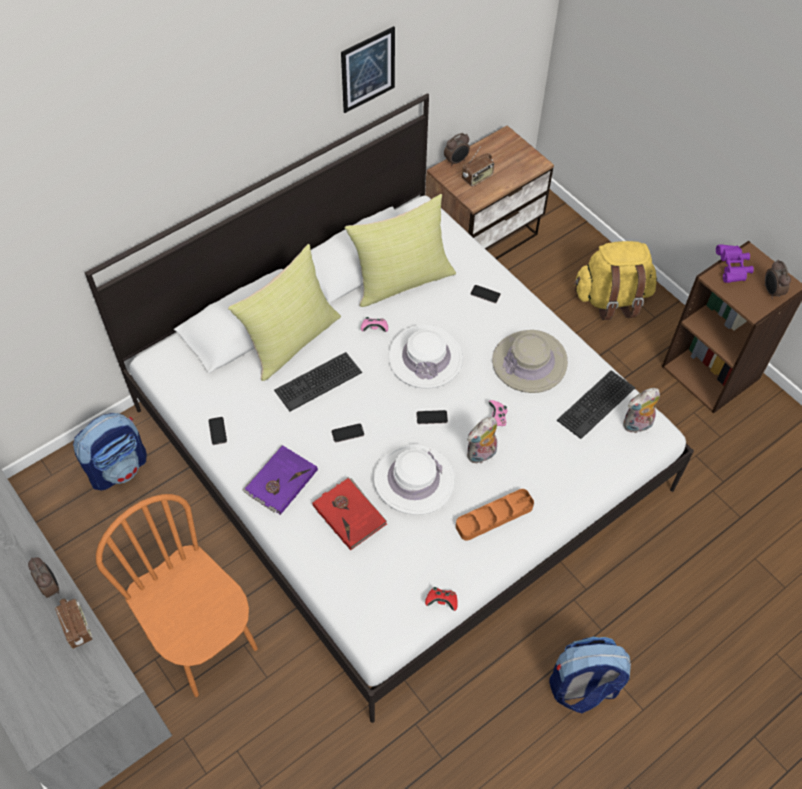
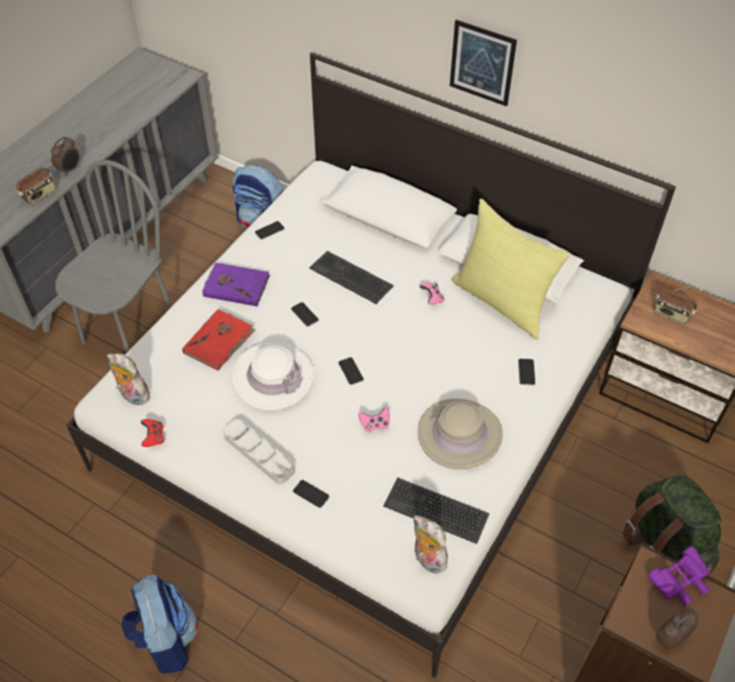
camera: 70 degrees right, 5 degrees down
orange chair [96,494,258,697] -> grey chair [55,160,172,353]
yellow pillow [228,244,341,381] -> none
picture [341,26,395,113] -> picture moved to [450,20,517,107]
white hat [388,324,463,389] -> none
alarm clock [444,133,470,166] -> none
orange tray [456,489,534,541] -> grey tray [223,419,295,484]
plush toy [467,417,497,464] -> plush toy moved to [107,353,150,405]
yellow backpack [574,241,657,320] -> green backpack [622,474,722,575]
none -> phone [293,480,329,508]

